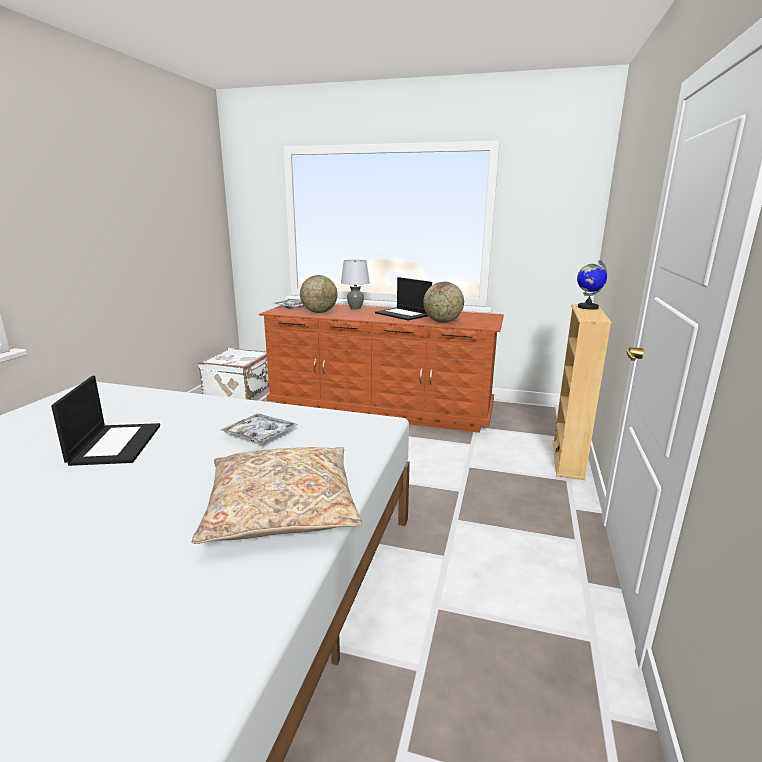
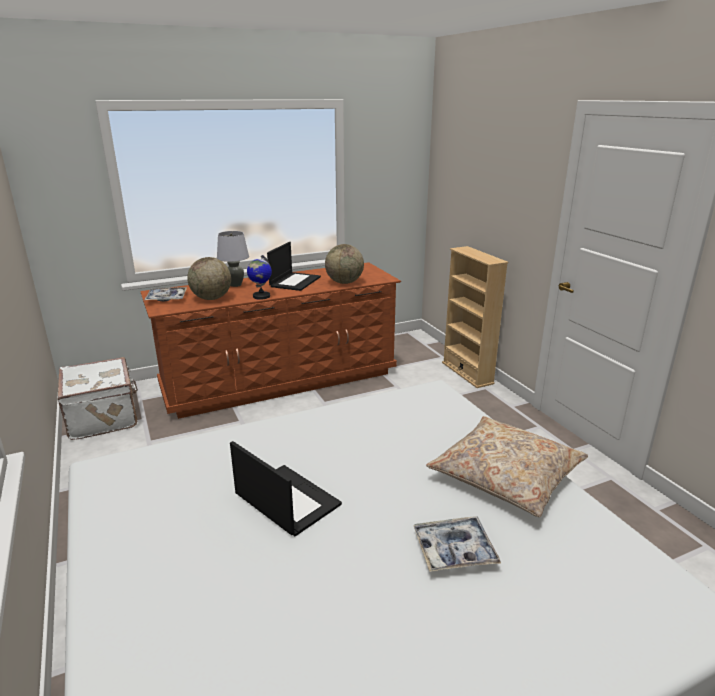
camera: 40 degrees left, 5 degrees up
tray [220,414,298,444] -> tray moved to [413,516,501,572]
laptop [375,277,432,321] -> laptop turned 75 degrees counterclockwise [267,242,321,291]
globe [577,260,607,310] -> globe moved to [247,255,272,300]

